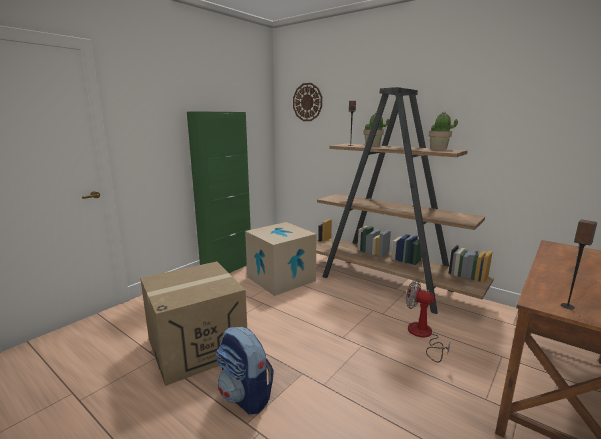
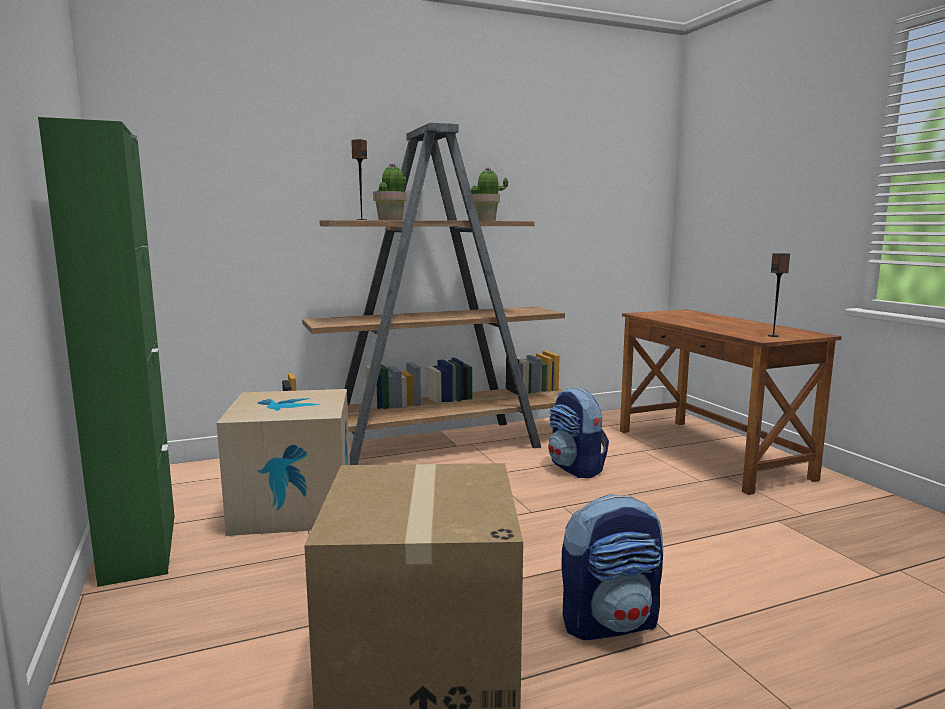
camera: 60 degrees left, 5 degrees down
wall clock [293,83,322,121] -> none
fan [406,280,451,362] -> backpack [548,387,609,478]

